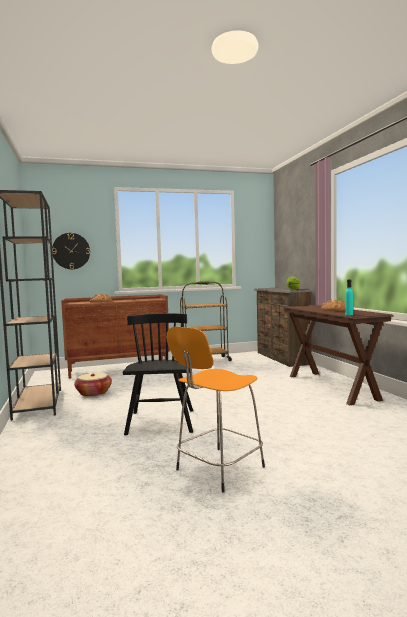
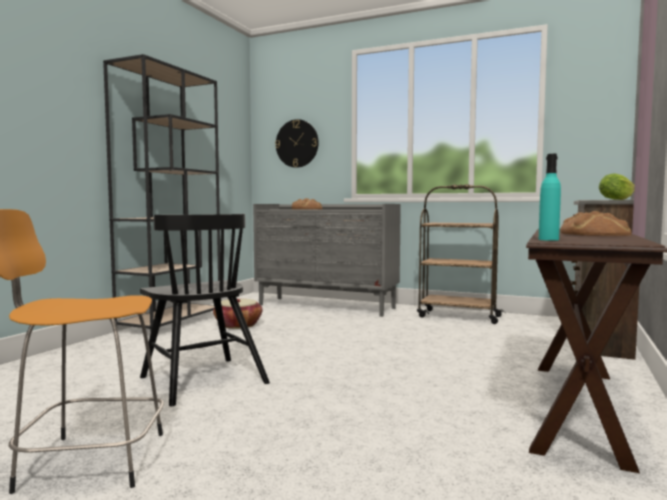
camera: 40 degrees right, 0 degrees up
brown cabinet [61,294,170,379] -> grey cabinet [253,204,401,317]
black chair [123,313,193,435] -> black chair turned 105 degrees clockwise [140,214,270,406]

